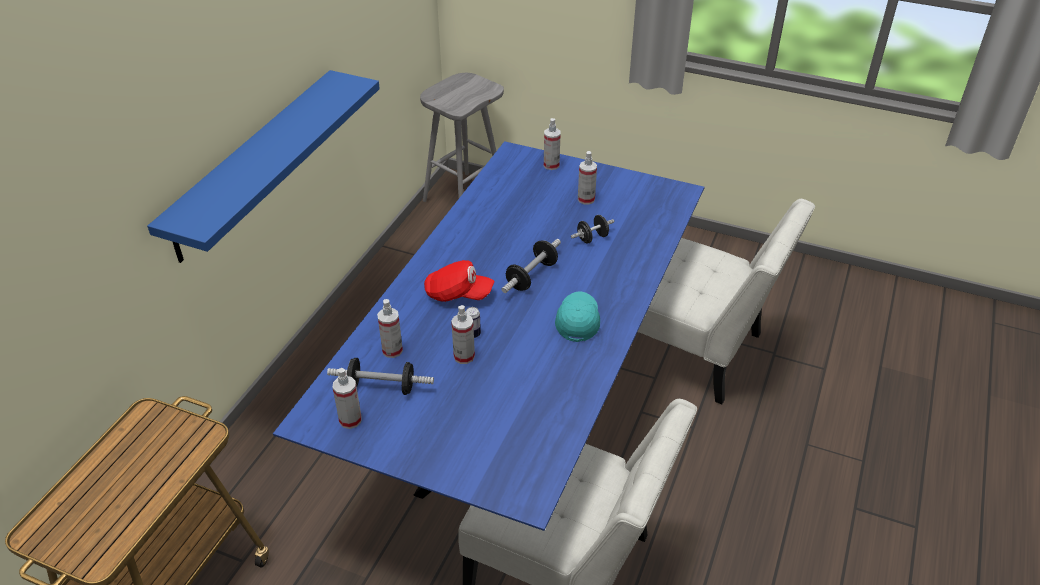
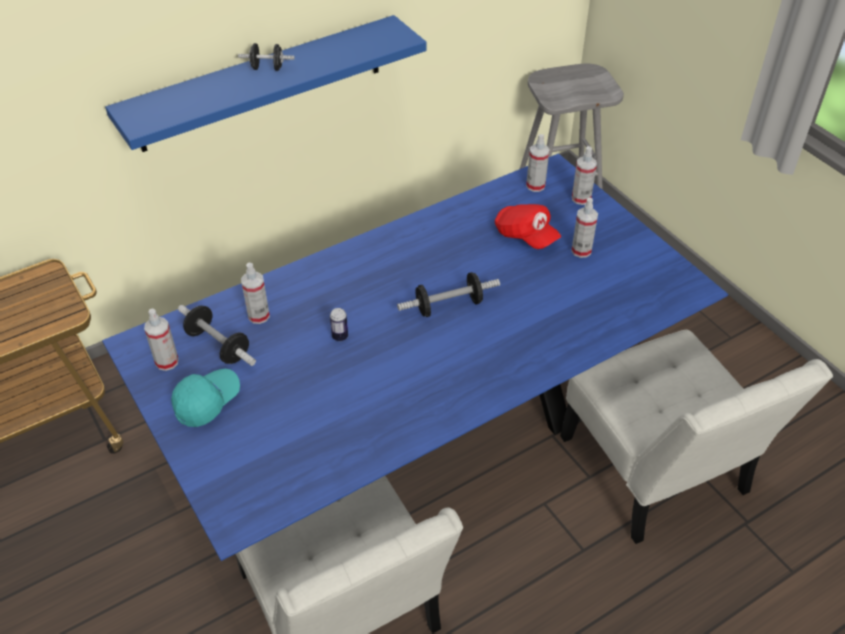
camera: 35 degrees right, 5 degrees up
red cap [424,260,495,302] -> red cap moved to [495,204,561,249]
spray bottle [451,305,475,364] -> spray bottle moved to [526,134,550,192]
turquoise cap [555,292,600,342] -> turquoise cap moved to [171,369,240,427]
black dumbbell [571,215,615,244] -> black dumbbell moved to [238,43,295,71]

